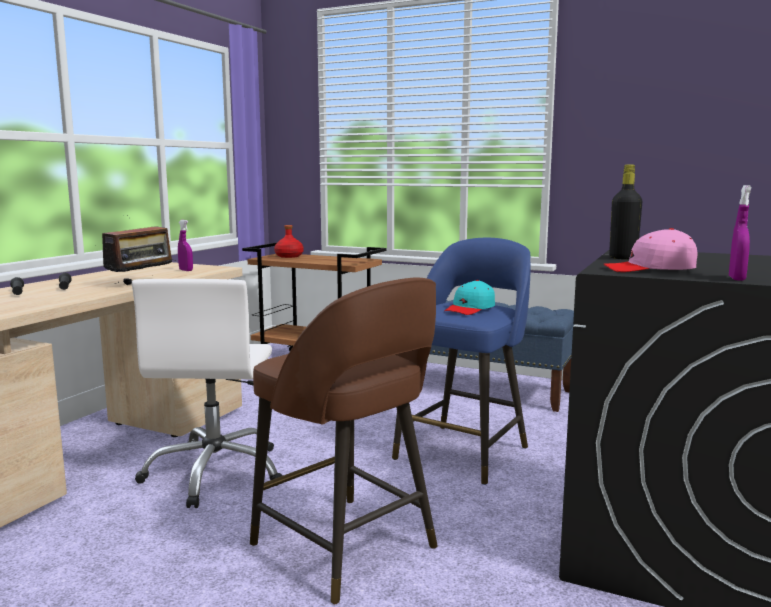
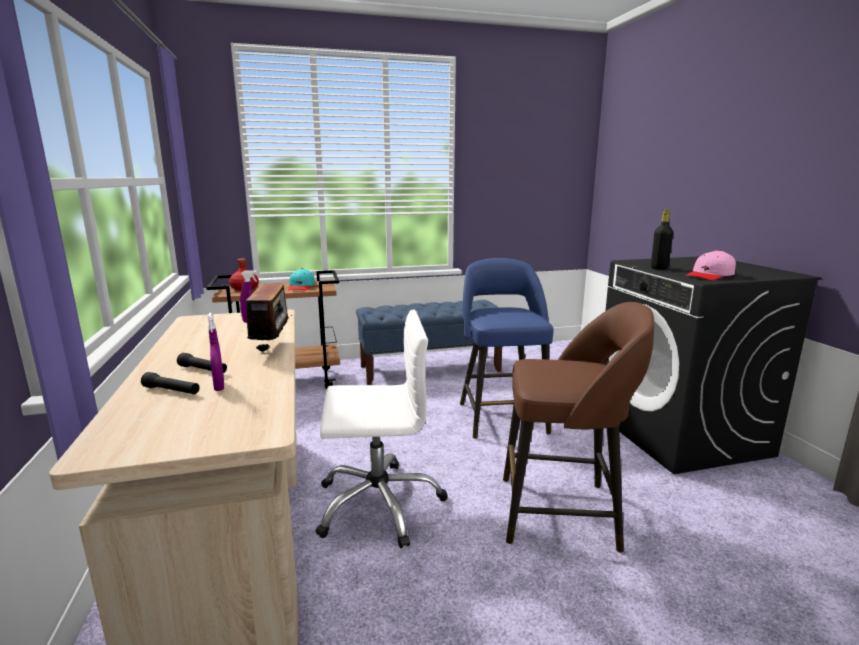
camera: 40 degrees left, 5 degrees up
white office chair [132,279,283,508] -> white office chair turned 60 degrees counterclockwise [315,310,448,548]
turquoise cap [444,280,495,315] -> turquoise cap moved to [288,268,315,290]
purple spray bottle [729,185,751,281] -> purple spray bottle moved to [208,313,224,391]

